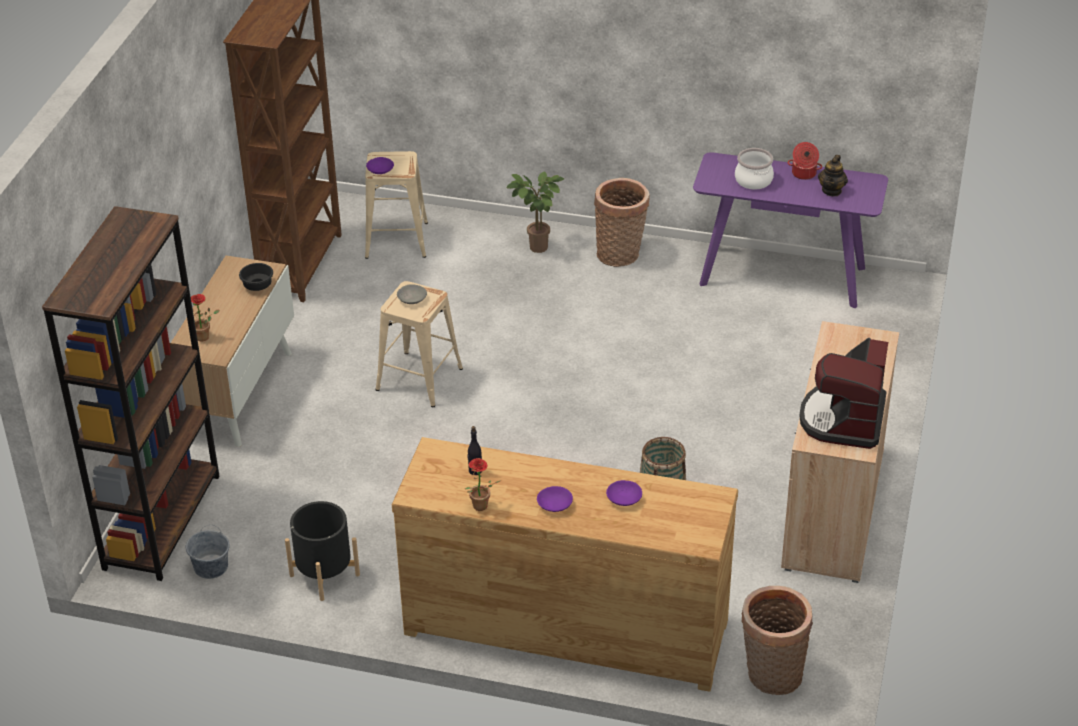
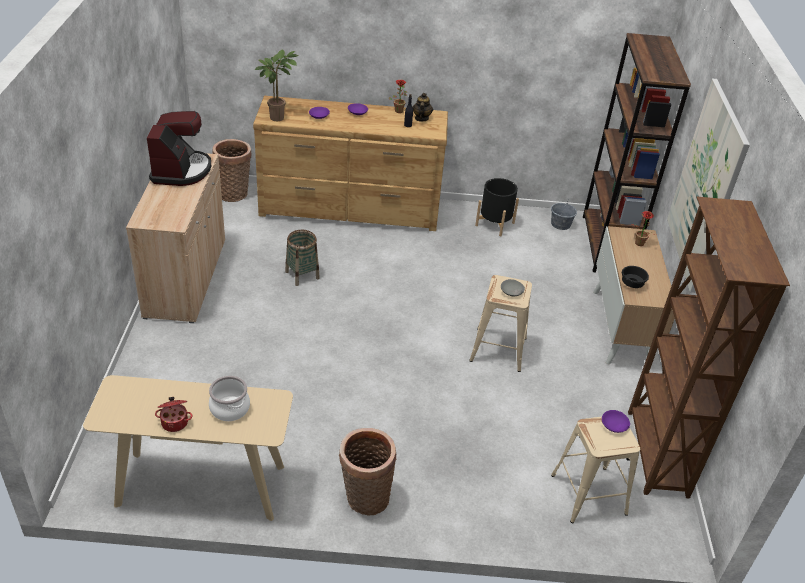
camera: 165 degrees right, 0 degrees up
potted plant [506,171,564,253] -> potted plant moved to [255,50,299,121]
purple console table [693,152,888,308] -> beige console table [83,375,293,521]
teapot [818,155,848,196] -> teapot moved to [412,93,433,122]
none -> picture [667,78,750,293]

